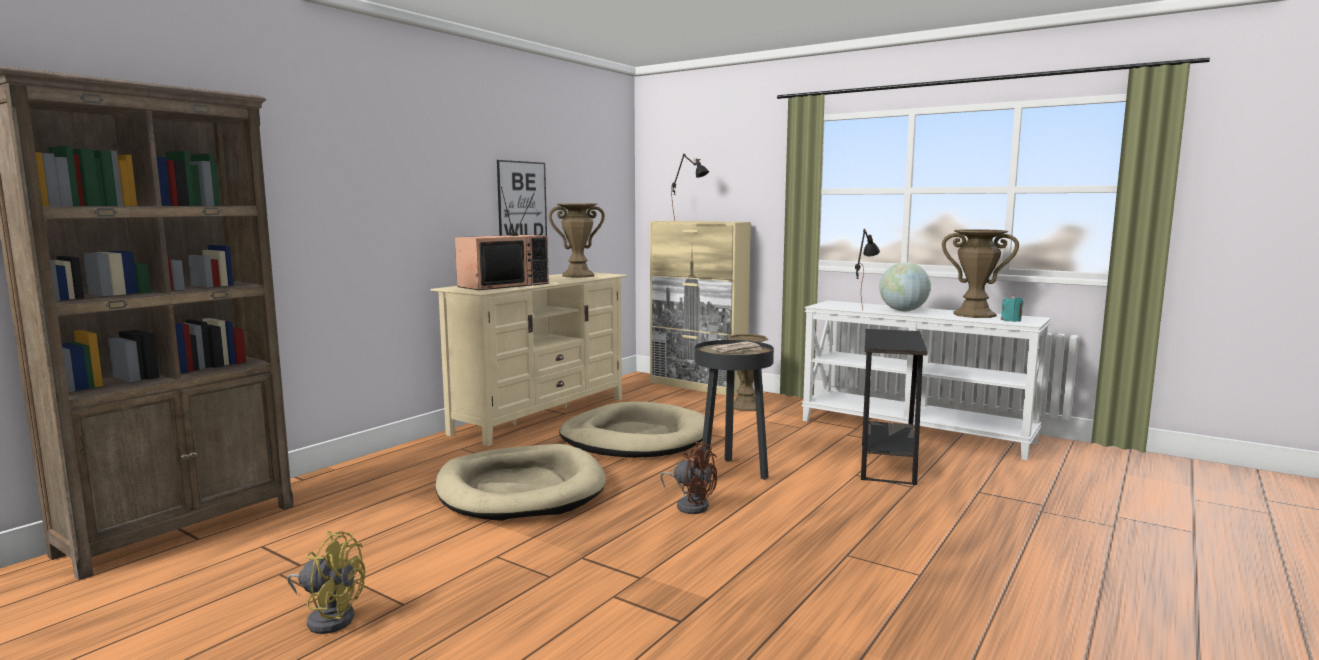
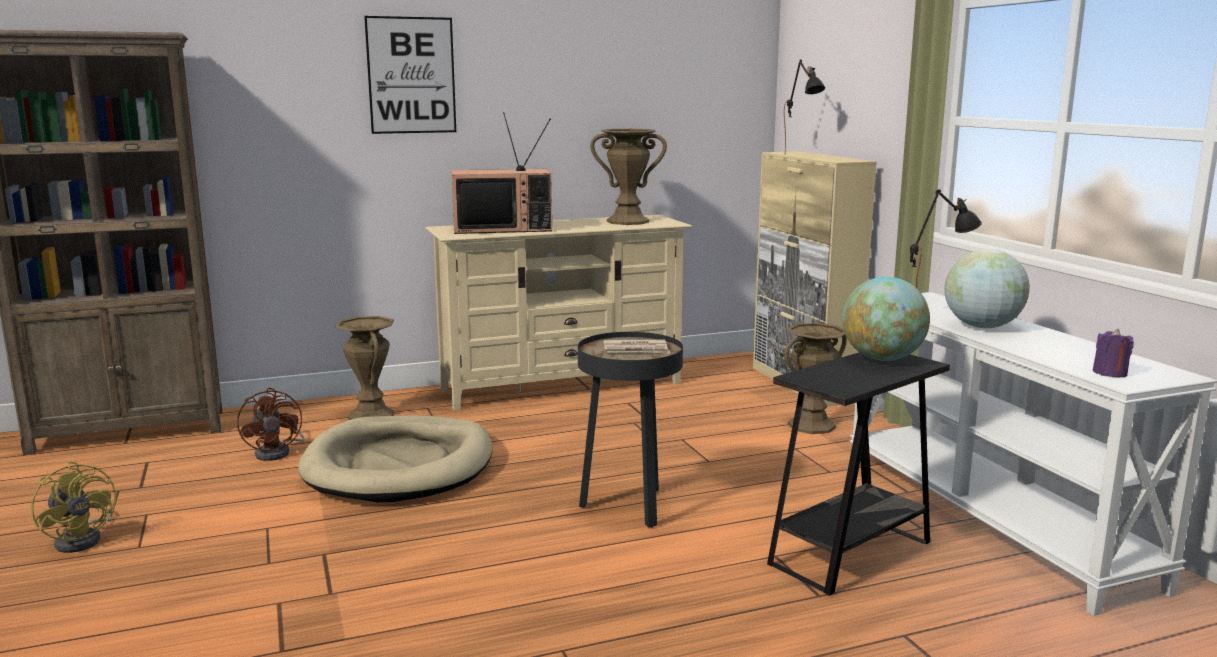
camera: 35 degrees right, 5 degrees up
picture [497,160,547,236] -> picture moved to [364,16,456,134]
beige dog bed [559,401,705,458] -> none
brown fan [660,441,717,514] -> brown fan moved to [237,388,305,461]
brown vase [942,229,1019,318] -> brown vase moved to [336,316,394,420]
turquoise candle [1001,294,1024,322] -> purple candle [1093,329,1134,377]
none -> globe [842,277,930,361]

